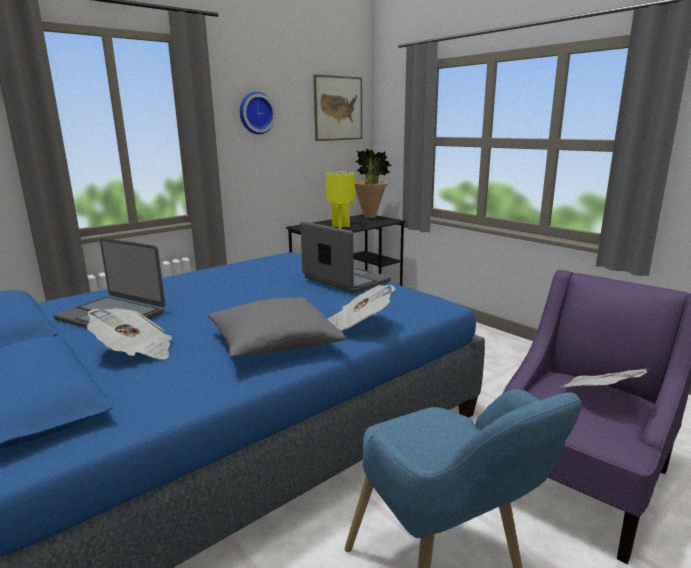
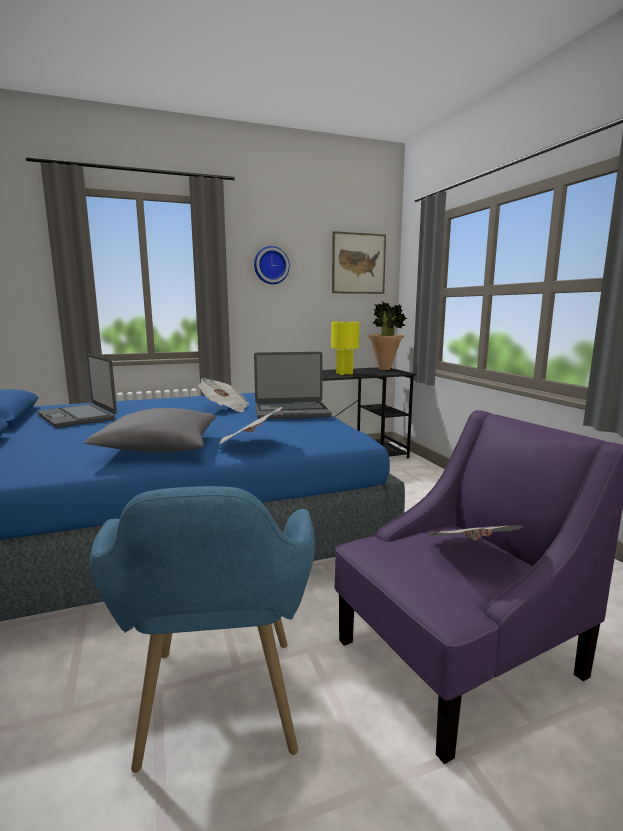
camera: 20 degrees right, 5 degrees down
newspaper [87,308,172,359] -> newspaper moved to [198,378,249,412]
laptop [300,221,391,293] -> laptop turned 105 degrees clockwise [254,352,332,419]

